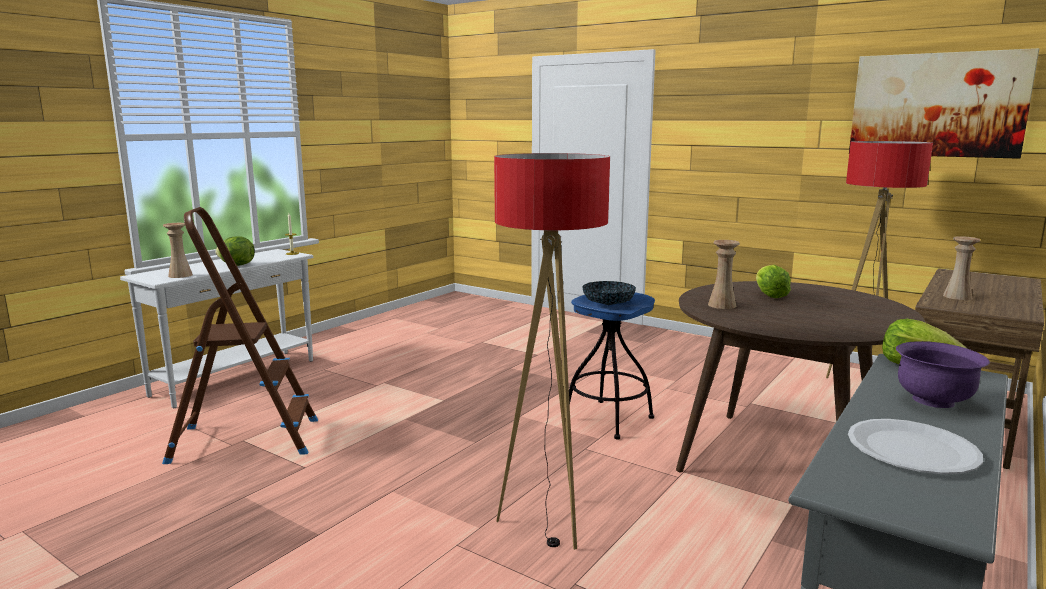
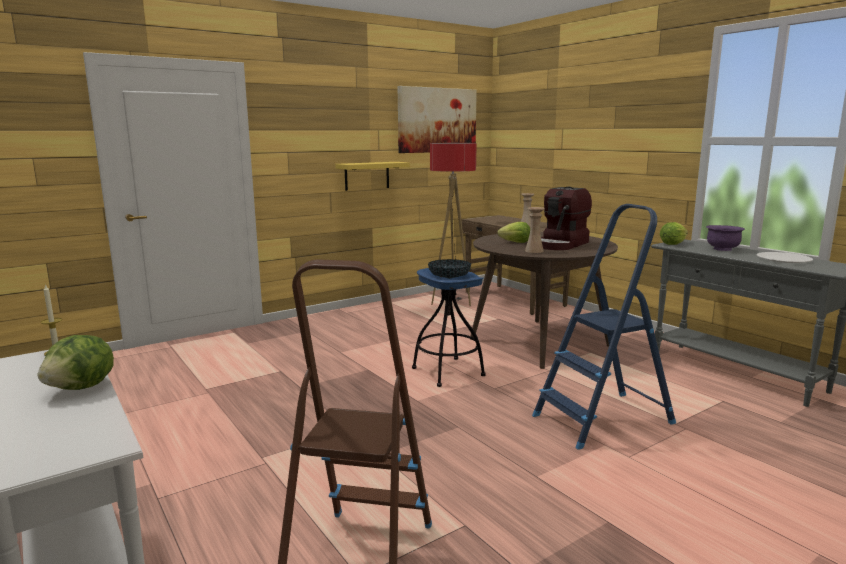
camera: 70 degrees left, 0 degrees up
beige vase [163,223,193,278] -> none
floor lamp [494,153,610,550] -> blue step ladder [532,204,676,450]
none -> yellow shelf [335,162,410,191]
none -> coffee machine [541,187,592,250]

